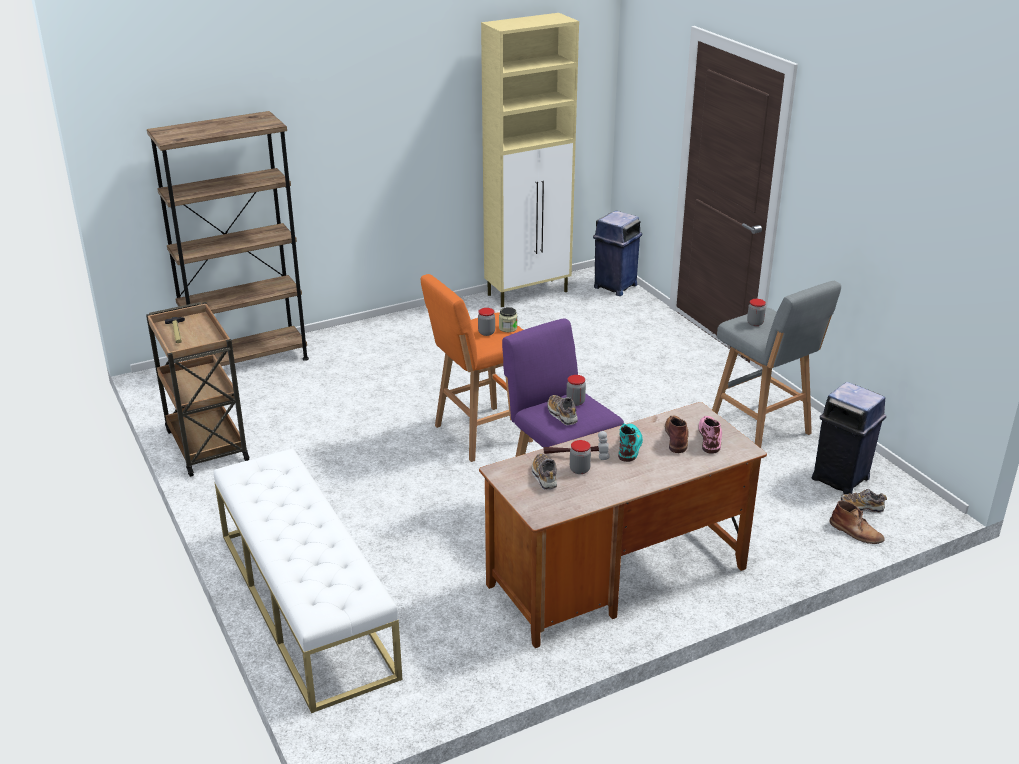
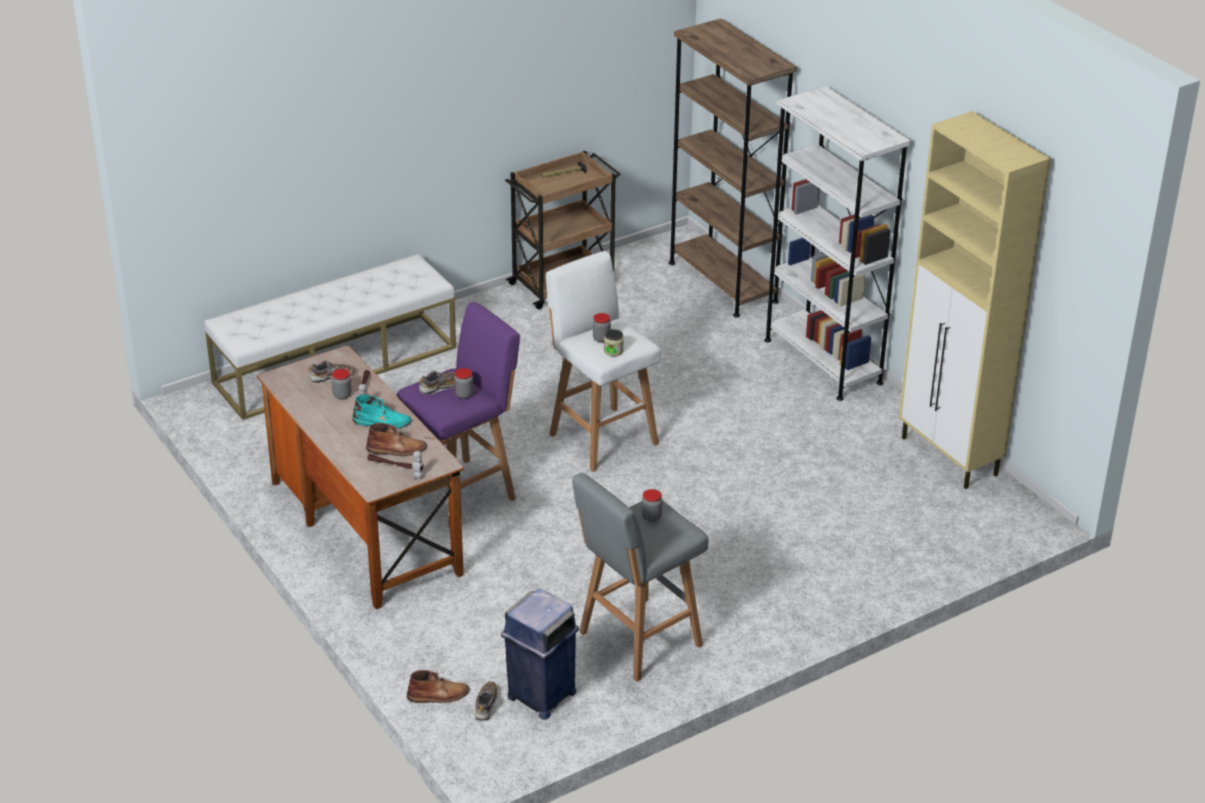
camera: 85 degrees right, 5 degrees up
orange stool [421,274,533,462] -> white stool [546,251,661,472]
blue trash can [593,211,642,296] -> none
pink boot [698,416,722,454] -> hammer [367,451,424,479]
brown boot [830,501,885,544] -> brown boot turned 135 degrees counterclockwise [407,670,470,703]
none -> white bookcase [764,86,911,401]

